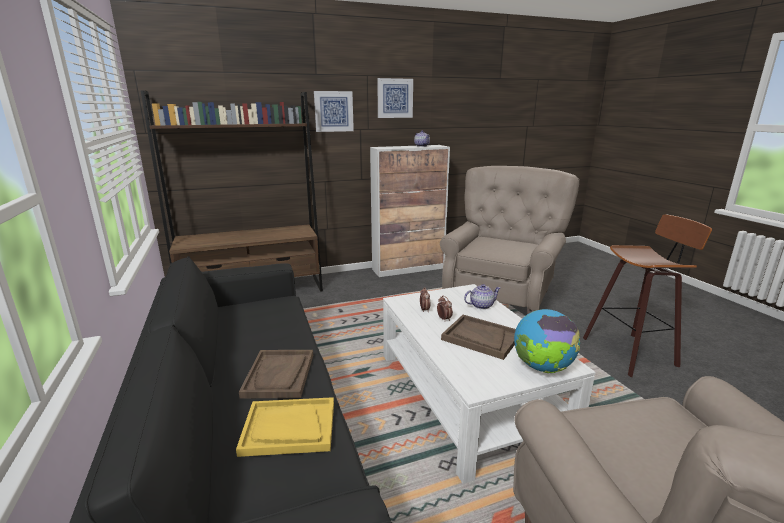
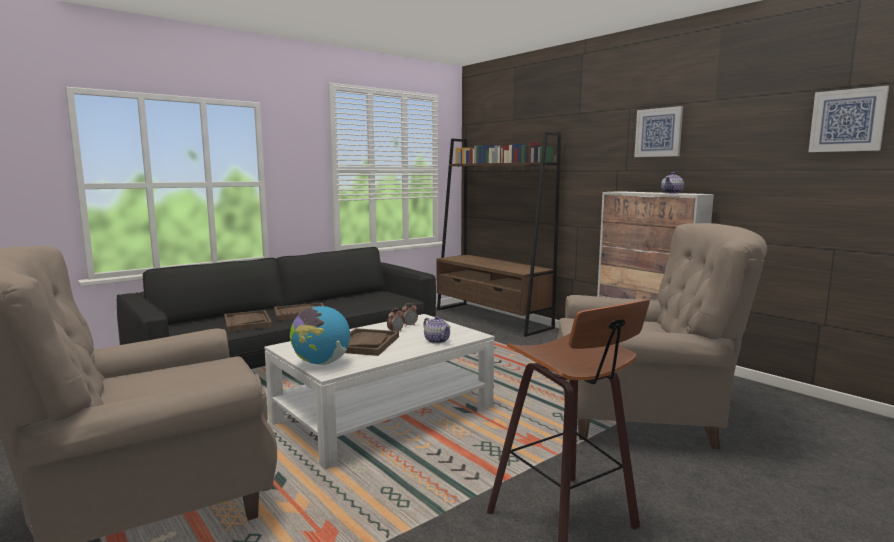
camera: 70 degrees right, 10 degrees down
yellow tray [236,397,334,457] -> brown tray [224,310,272,332]
picture [314,91,354,132] -> picture moved to [808,86,889,152]

